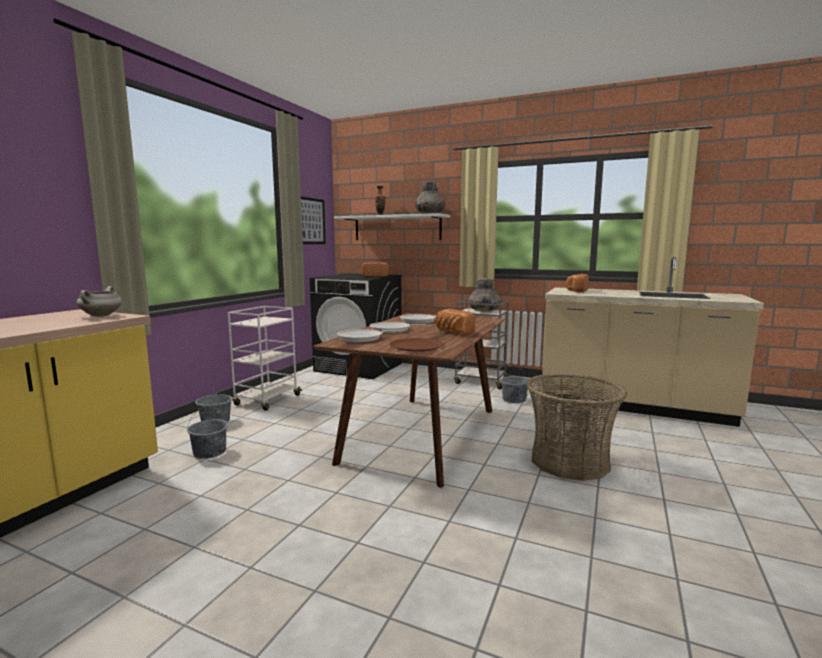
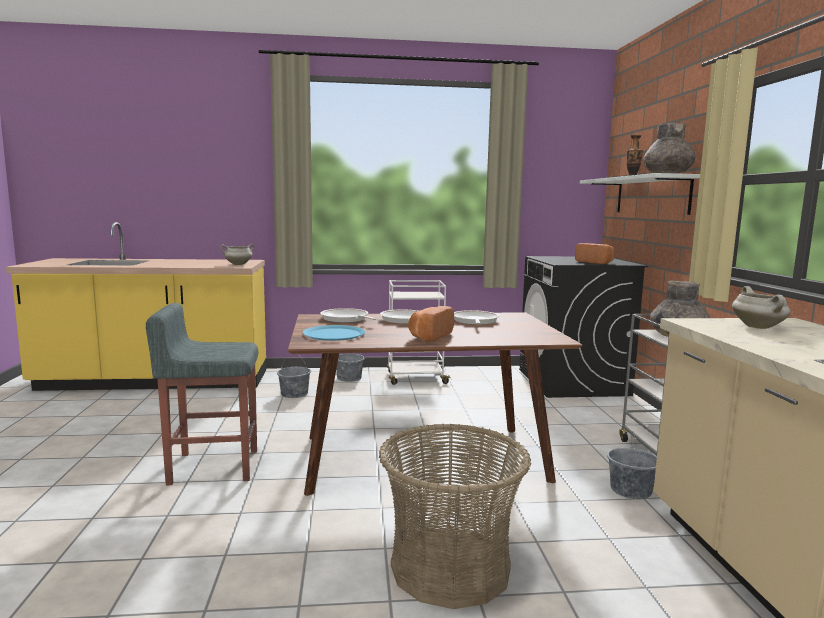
camera: 60 degrees right, 0 degrees up
picture [301,197,326,244] -> none
brown plate [389,338,444,351] -> blue plate [303,325,365,341]
bread [566,274,589,293] -> white cooking pot [732,286,791,329]
none -> grey stool [146,303,258,486]

